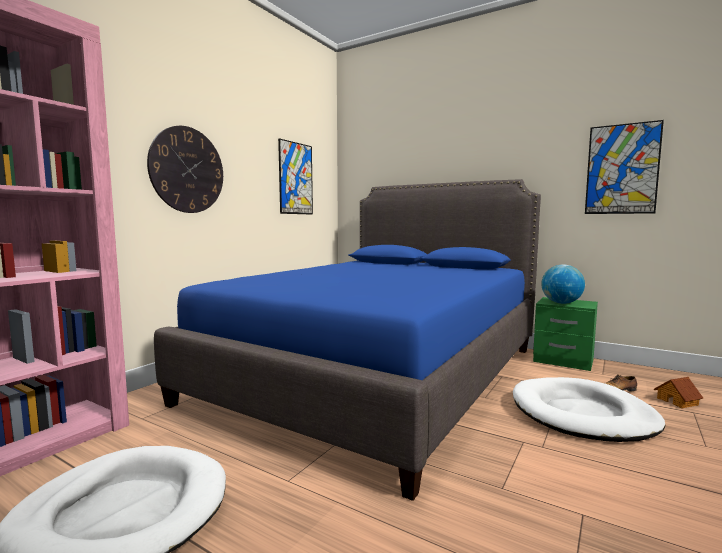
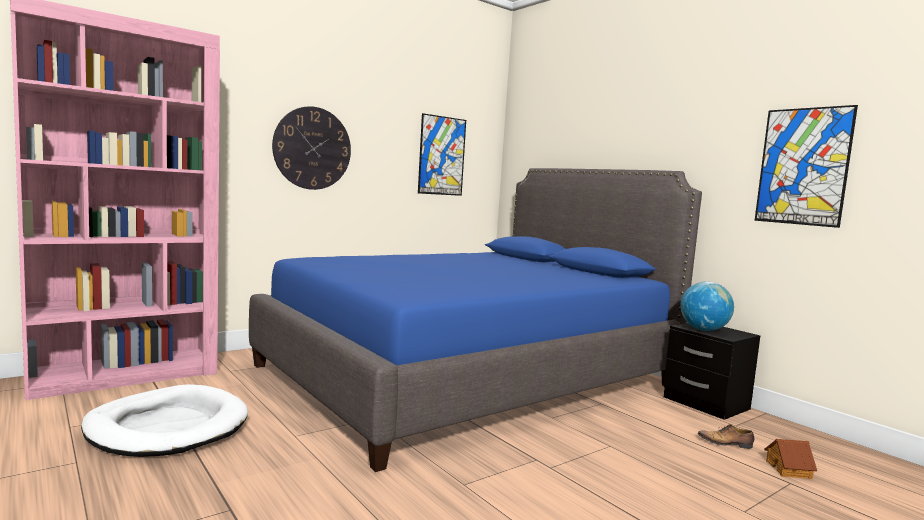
camera: 20 degrees right, 0 degrees up
white dog bed [513,377,665,442] -> none
green nightstand [533,297,598,371] -> black nightstand [663,323,760,420]

